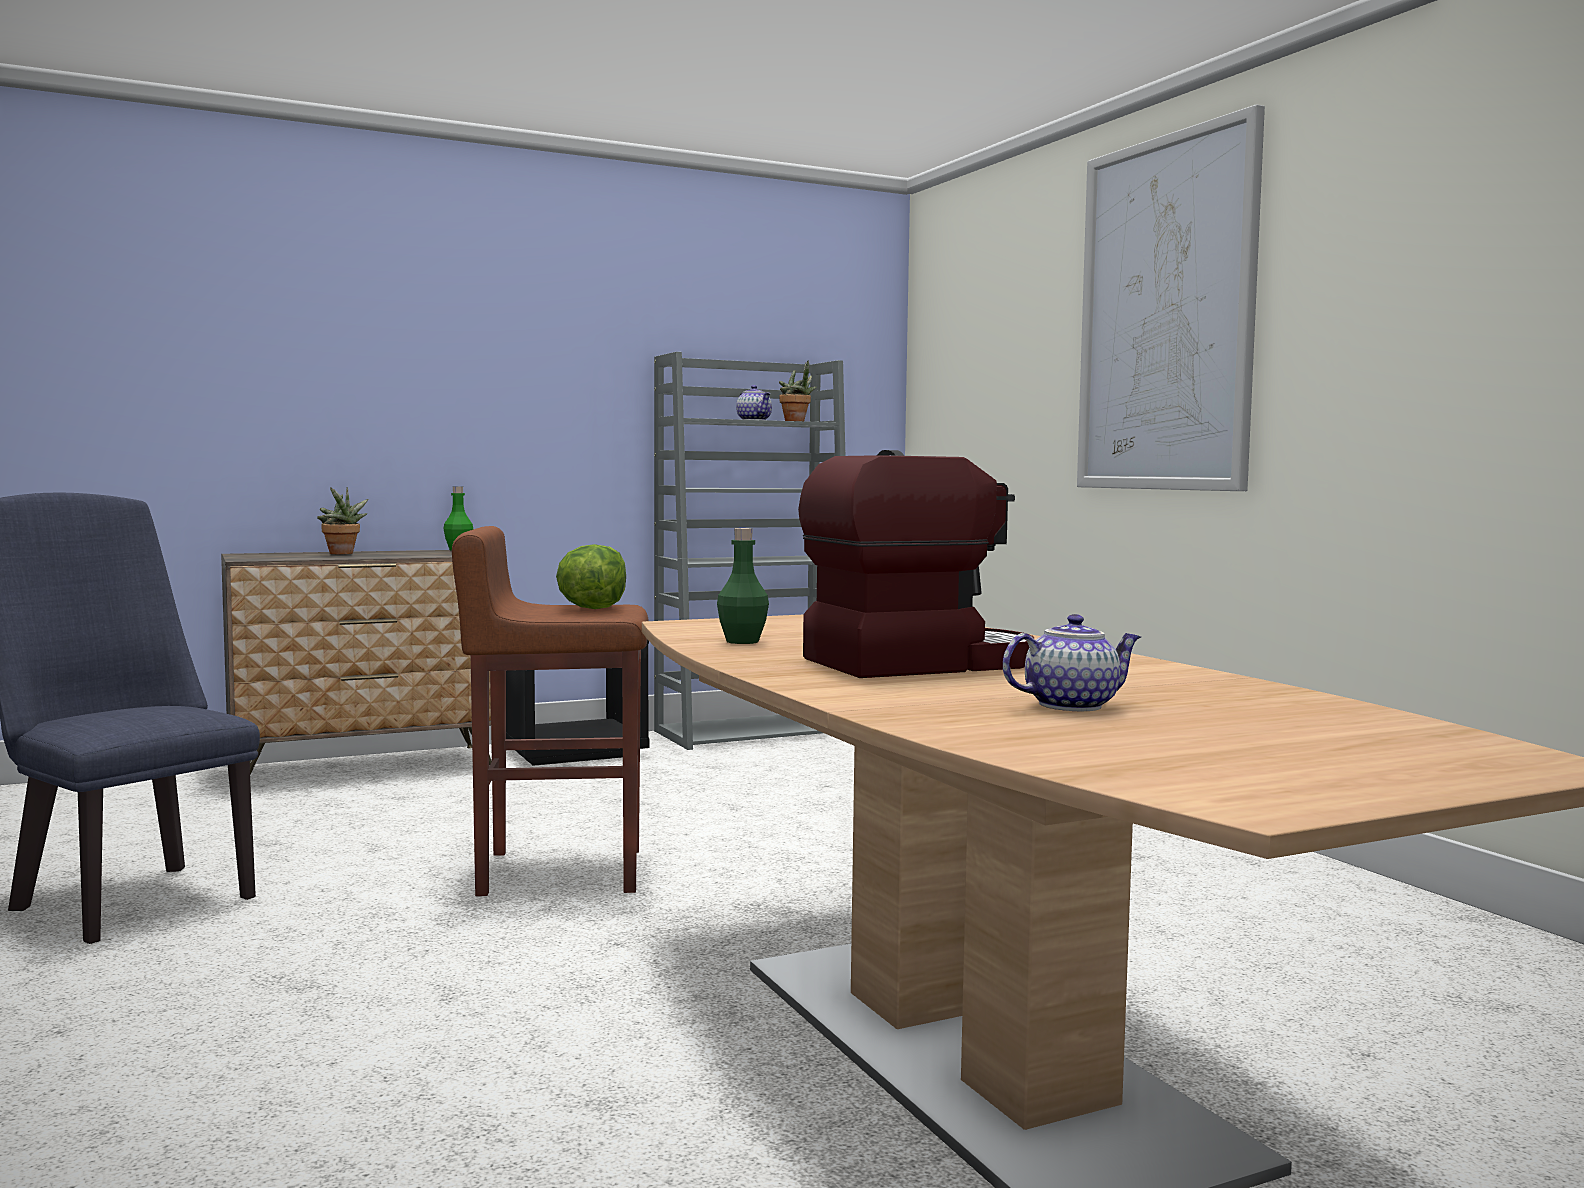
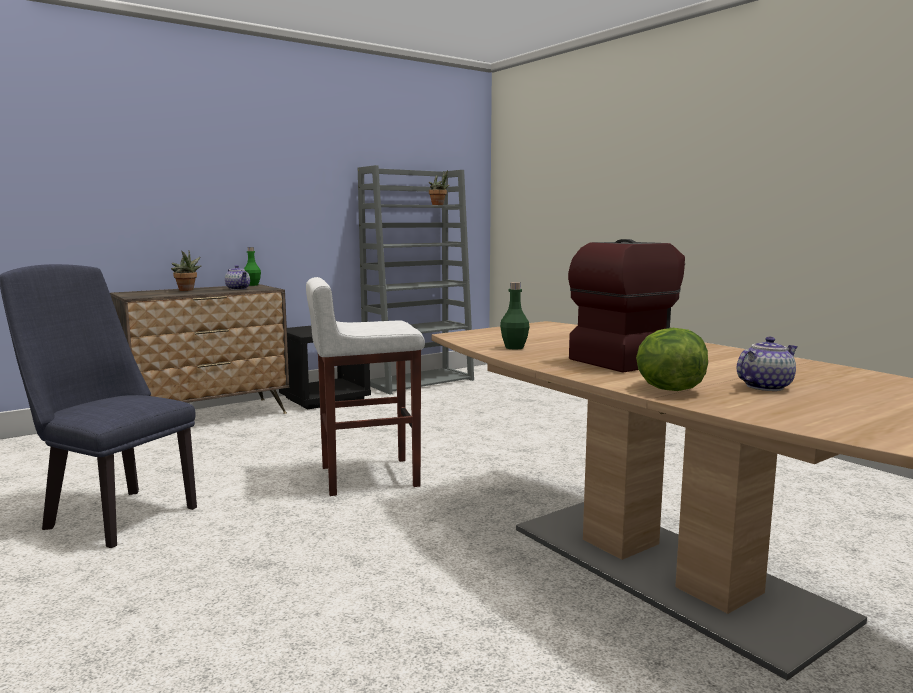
camera: 10 degrees left, 5 degrees up
brown stool [452,526,649,896] -> white stool [306,277,425,496]
lettuce [556,544,626,609] -> lettuce moved to [636,328,708,391]
teapot [736,385,772,420] -> teapot moved to [225,265,250,290]
picture [1077,104,1265,491] -> none

